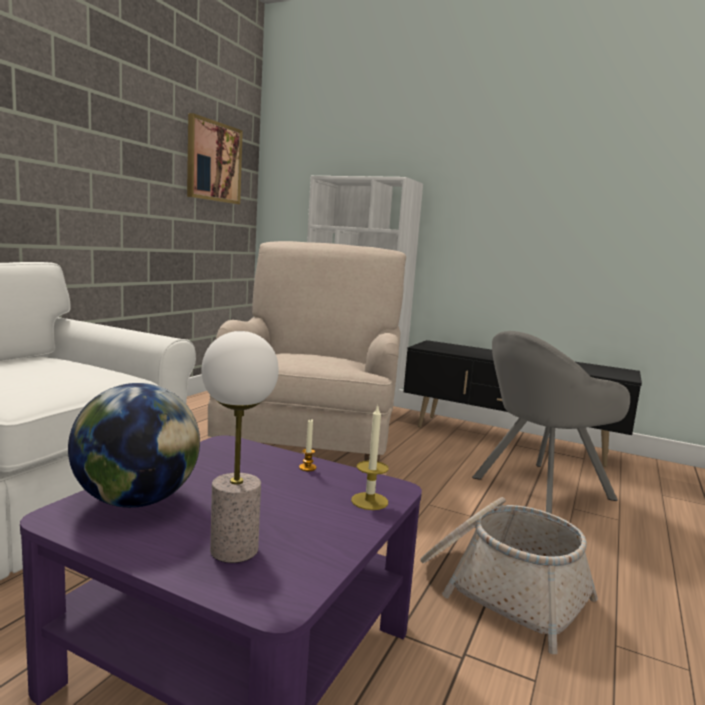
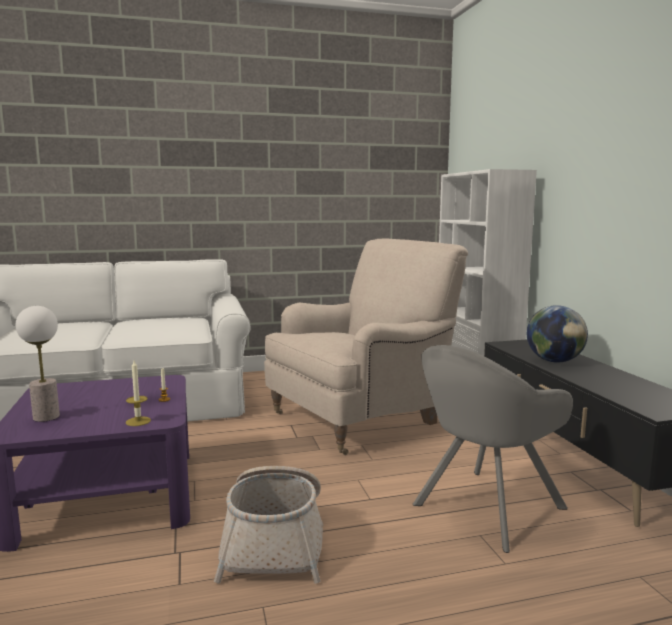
camera: 50 degrees right, 0 degrees up
globe [68,383,200,508] -> globe moved to [527,305,588,363]
picture [187,113,243,204] -> none
grey armchair [472,331,630,514] -> grey armchair turned 60 degrees counterclockwise [413,345,573,553]

